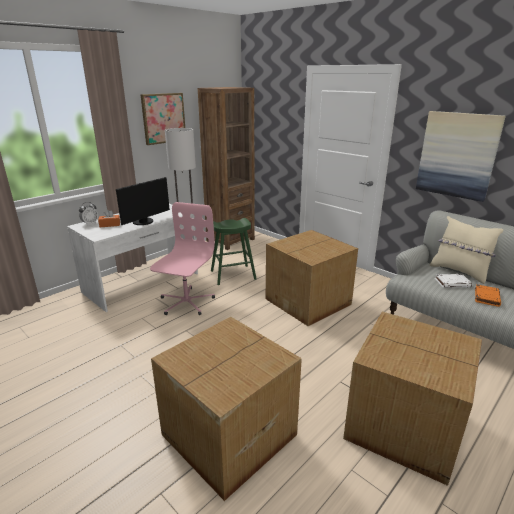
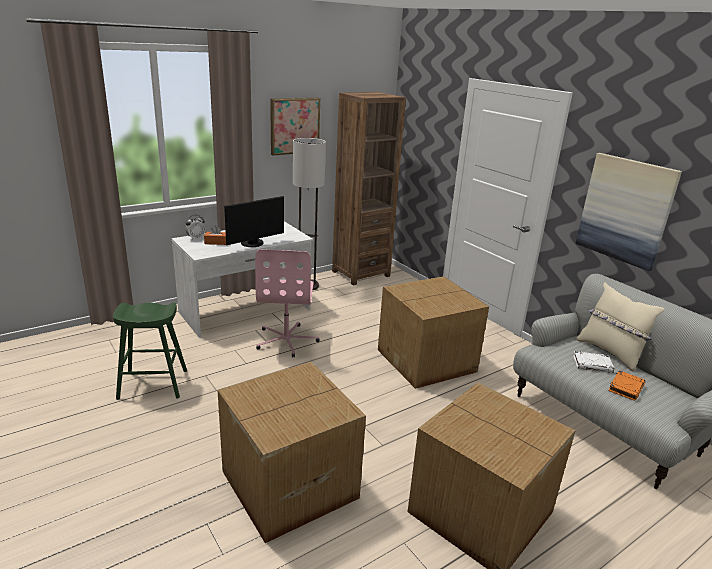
camera: 10 degrees right, 0 degrees up
pink office chair [150,202,215,315] -> pink office chair turned 150 degrees clockwise [255,249,320,357]
green stool [211,218,257,285] -> green stool moved to [113,303,187,400]

